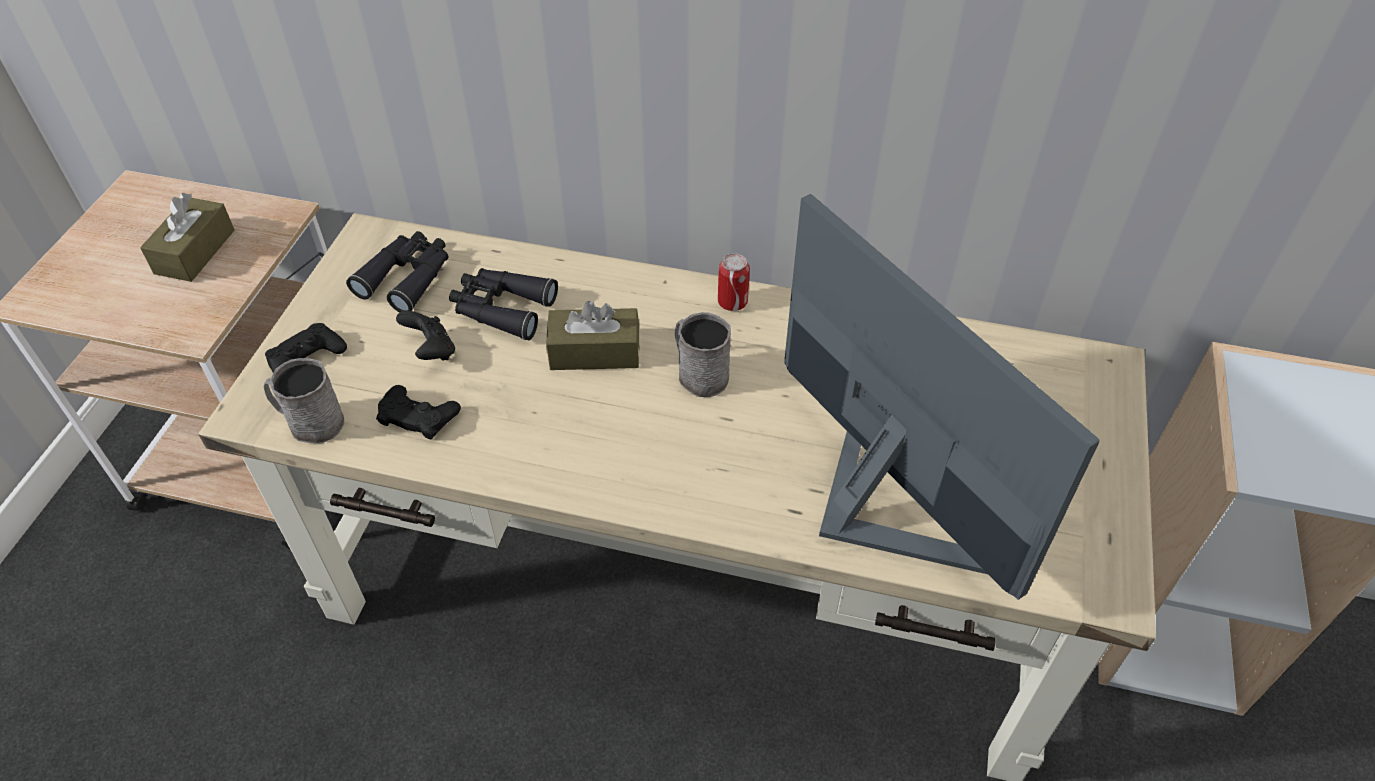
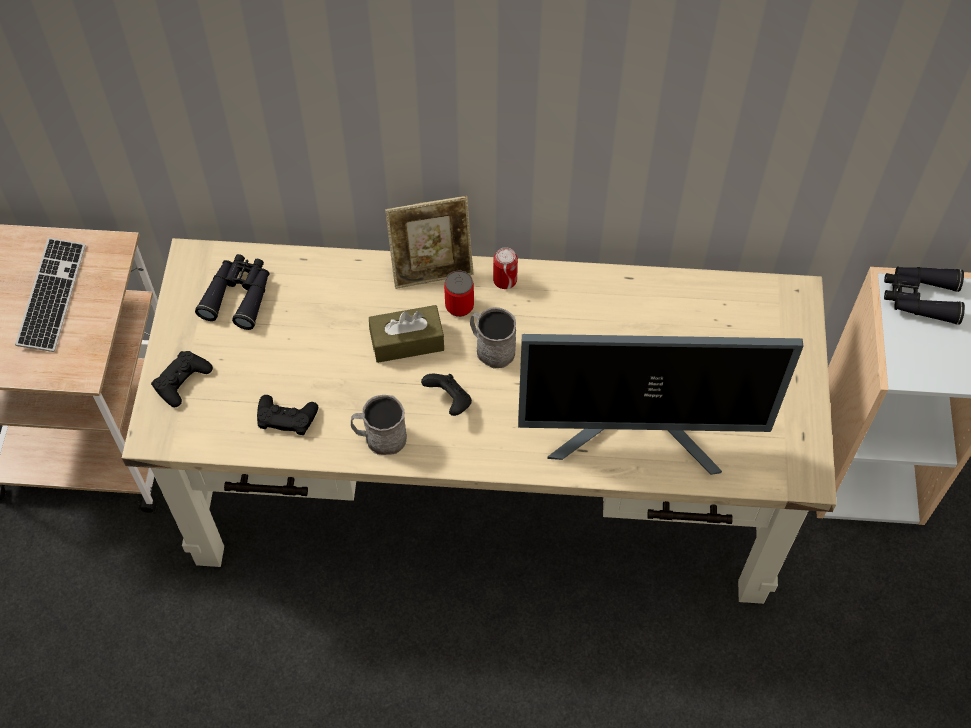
camera: 10 degrees left, 10 degrees up
brown tissue box [140,193,235,282] -> keyboard [15,238,86,352]
grey mug [264,358,344,443] -> grey mug moved to [351,395,407,455]
black game controller [396,311,455,360] -> black game controller moved to [421,374,472,416]
black binoculars [449,268,558,340] -> black binoculars moved to [884,266,965,325]
monitor [784,194,1100,600] -> monitor turned 135 degrees clockwise [518,334,803,475]
none -> picture frame [385,196,474,289]
none -> can [444,270,474,317]

